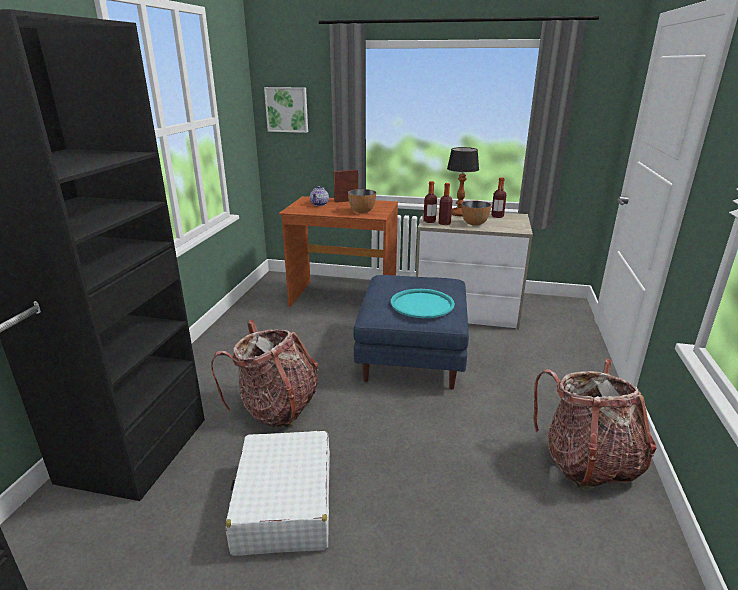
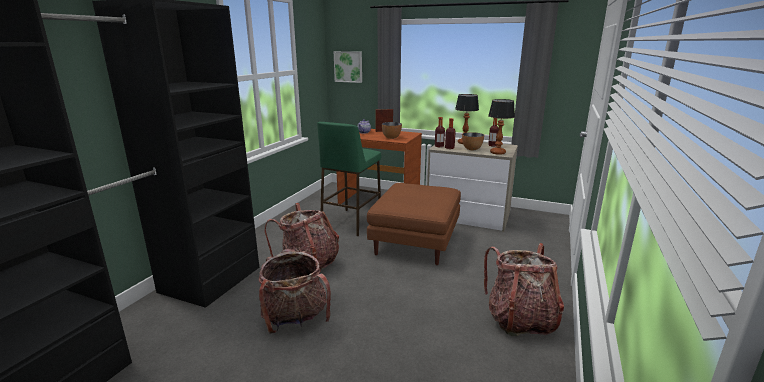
camera: 10 degrees right, 5 degrees down
white suitcase [226,431,330,556] -> backpack [259,249,331,334]
blue ottoman [353,275,469,389] -> brown ottoman [367,183,461,265]
turquoise tray [391,289,455,318] -> none
none -> green stool [317,122,381,236]
none -> table lamp [488,99,515,155]

